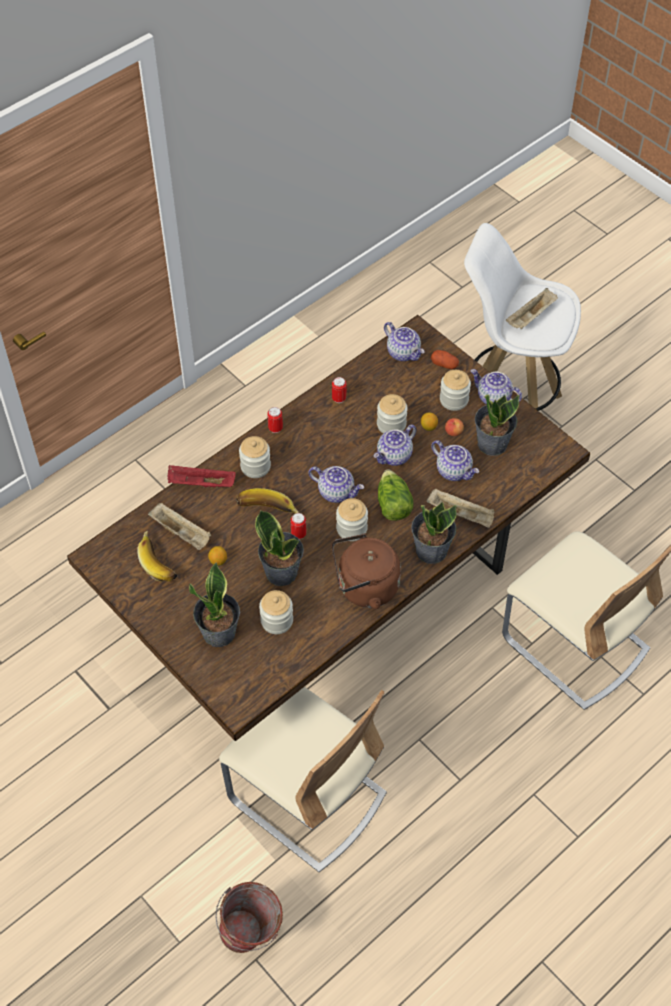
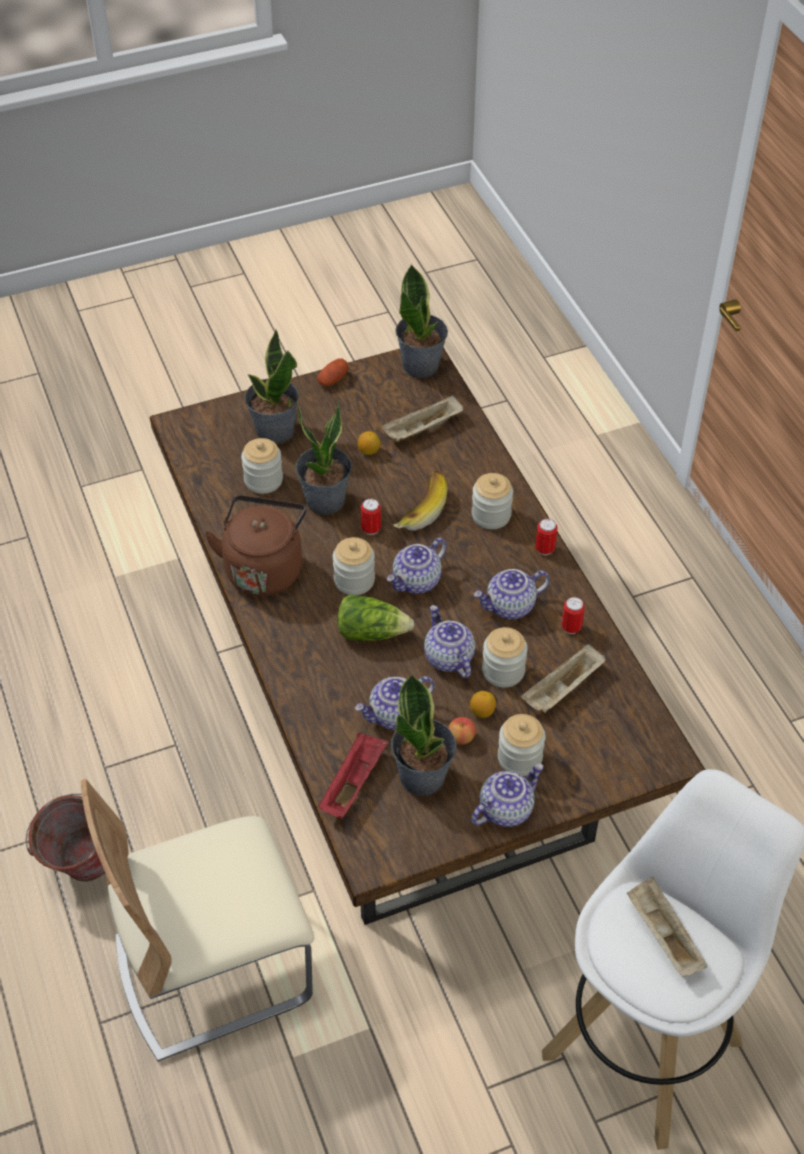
camera: 110 degrees right, 5 degrees down
banana [137,531,177,582] -> none
red tray [168,465,236,488] -> red tray moved to [319,733,389,819]
bucket [215,882,283,953] -> bucket moved to [25,794,105,882]
beige chair [219,687,387,872] -> none
teapot [384,322,425,361] -> teapot moved to [474,569,550,619]
potted plant [411,502,457,564] -> potted plant moved to [395,264,448,378]
beige tray [426,488,495,528] -> beige tray moved to [521,644,605,713]
potato [431,350,459,369] -> potato moved to [317,358,348,386]

